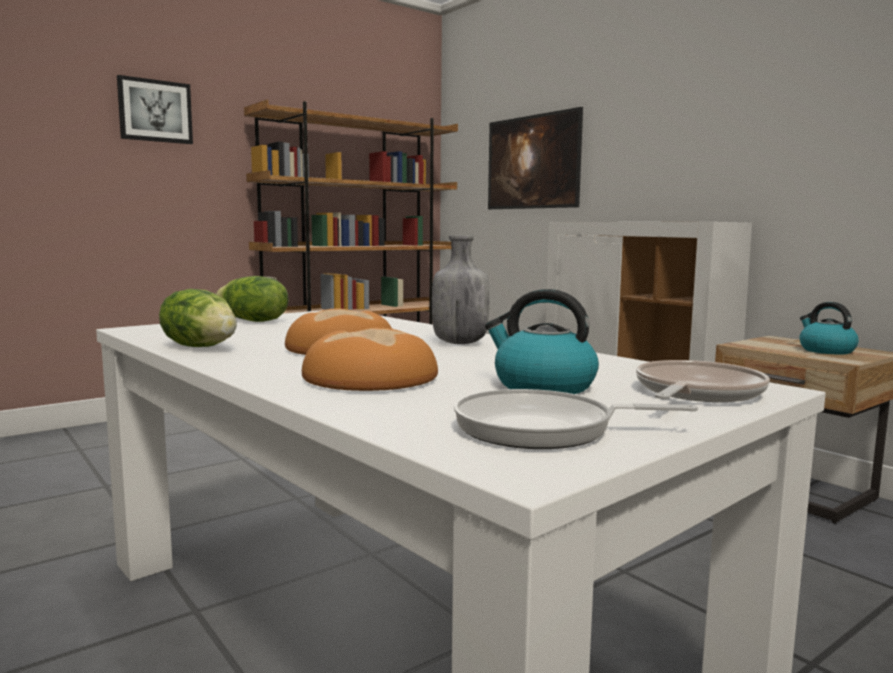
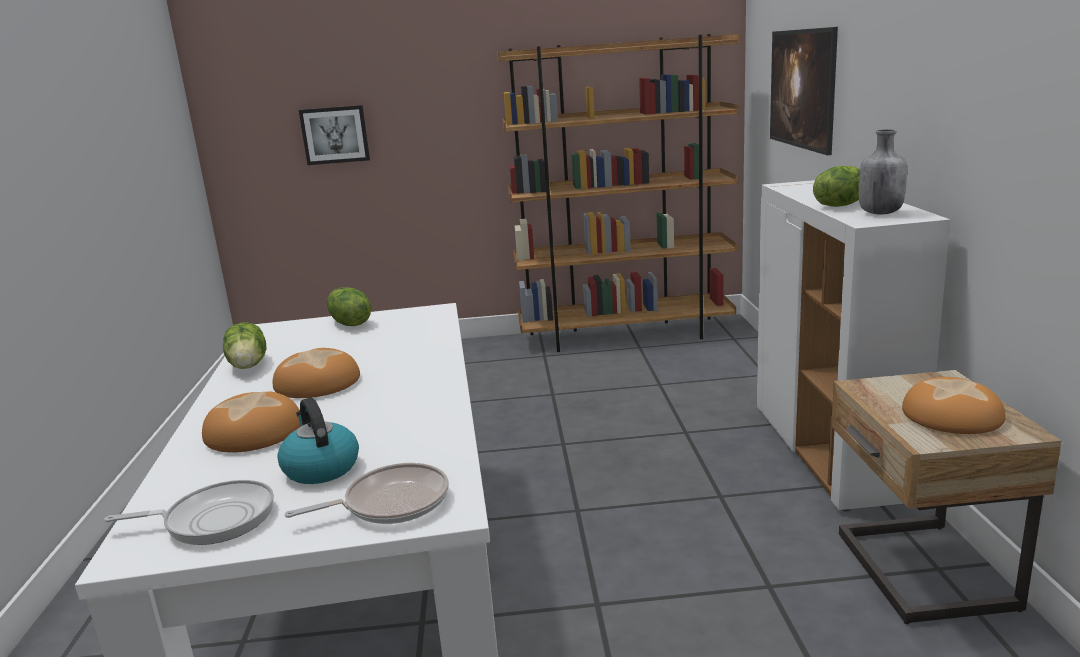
camera: 35 degrees right, 10 degrees up
picture [117,75,193,144] -> picture moved to [299,105,370,165]
grey bottle [432,235,490,344] -> grey bottle moved to [859,129,907,214]
frying pan [454,389,698,449] -> frying pan turned 135 degrees clockwise [104,480,274,545]
kettle [800,302,859,355] -> bread [902,377,1006,434]
none -> lettuce [813,166,860,207]

